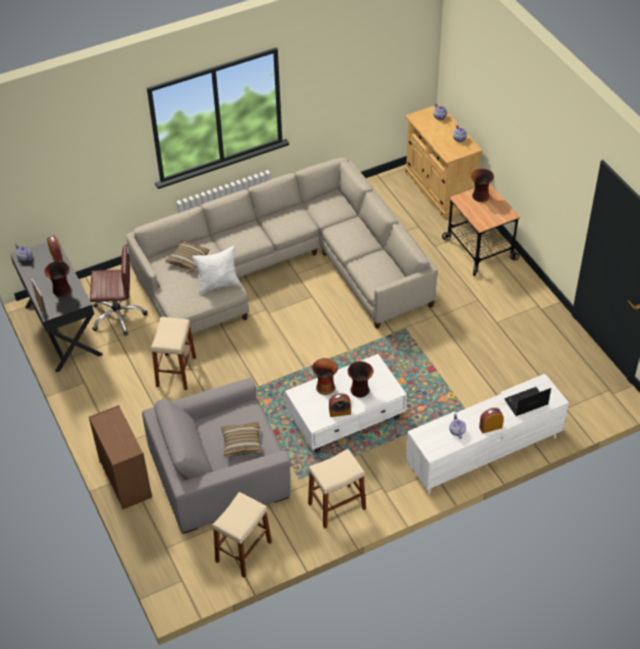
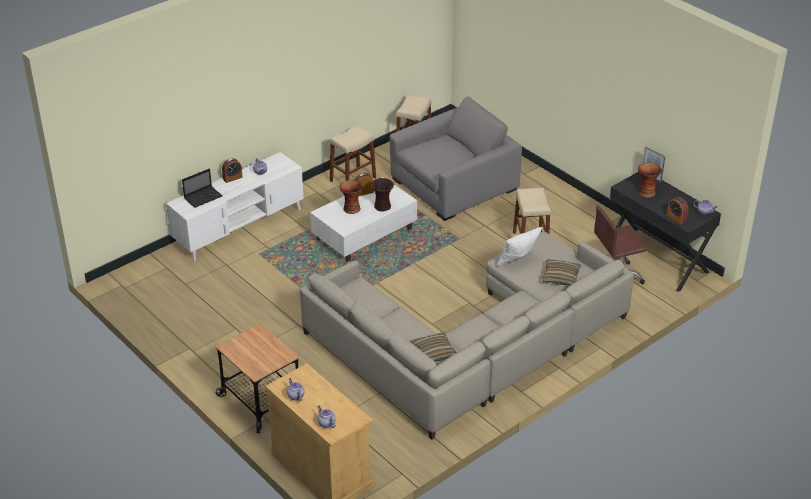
camera: 165 degrees right, 10 degrees down
brown dresser [89,405,152,510] -> none
pillow [221,422,263,458] -> pillow moved to [410,332,457,362]
vase [471,169,494,202] -> none

